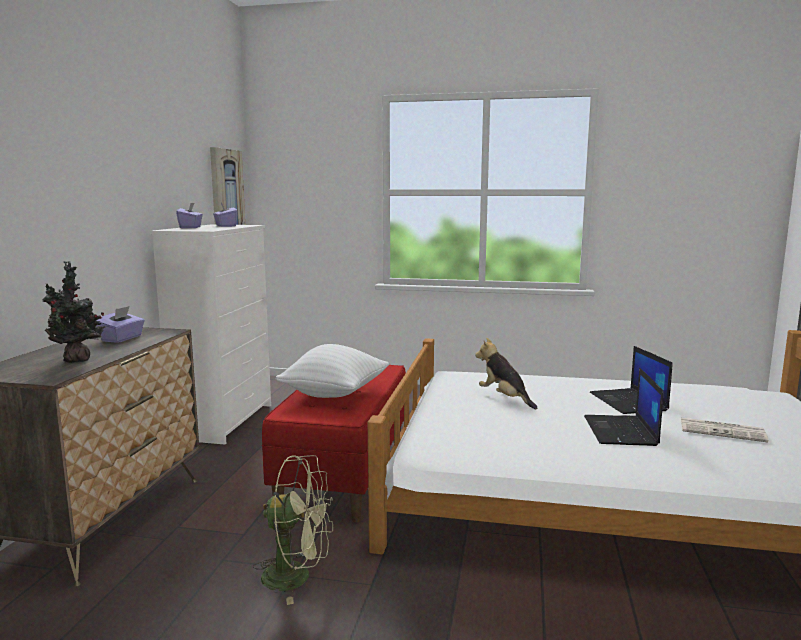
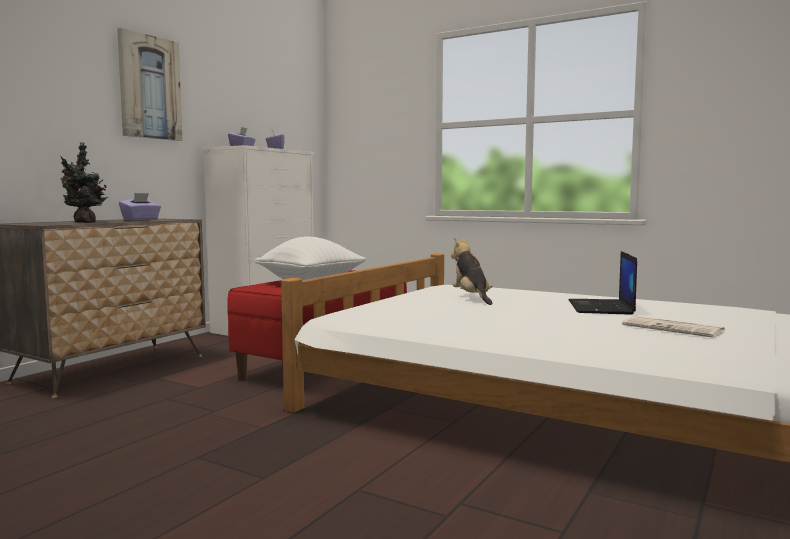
camera: 20 degrees right, 5 degrees down
picture [210,147,245,225] -> picture moved to [117,28,182,141]
green fan [253,455,333,605] -> none
laptop [584,368,664,446] -> none

